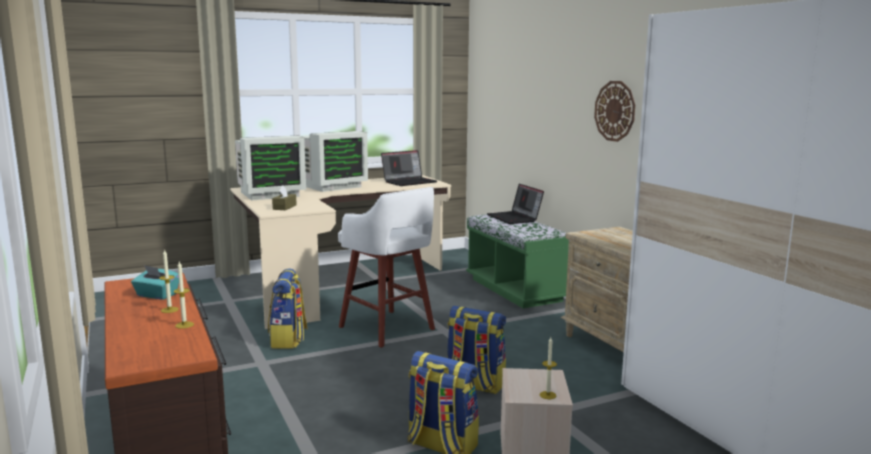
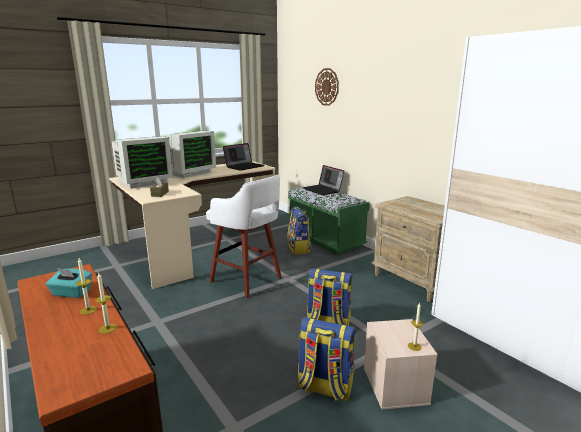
camera: 10 degrees left, 5 degrees up
backpack [268,269,308,349] -> backpack moved to [288,207,311,255]
wall clock [594,81,635,142] -> wall clock moved to [315,68,339,106]

